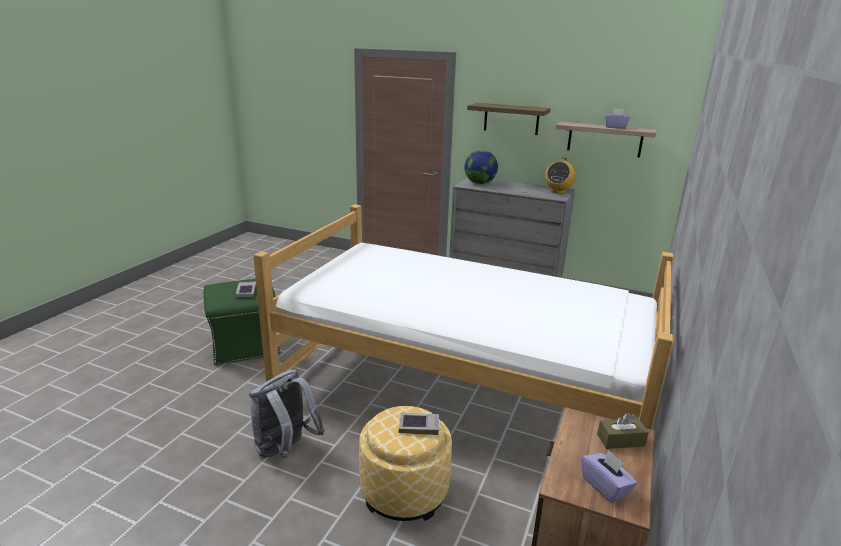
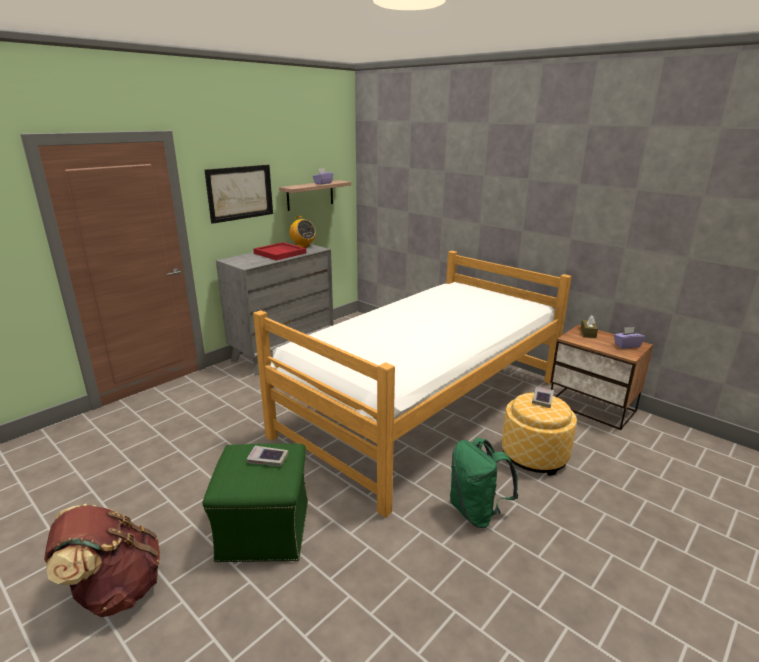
camera: 70 degrees left, 0 degrees up
grey backpack [249,369,325,459] -> green backpack [450,438,519,528]
globe [464,150,498,184] -> none
shelf [467,103,551,135] -> picture [204,165,273,224]
none -> brown backpack [44,504,160,617]
none -> red tray [253,242,306,261]

